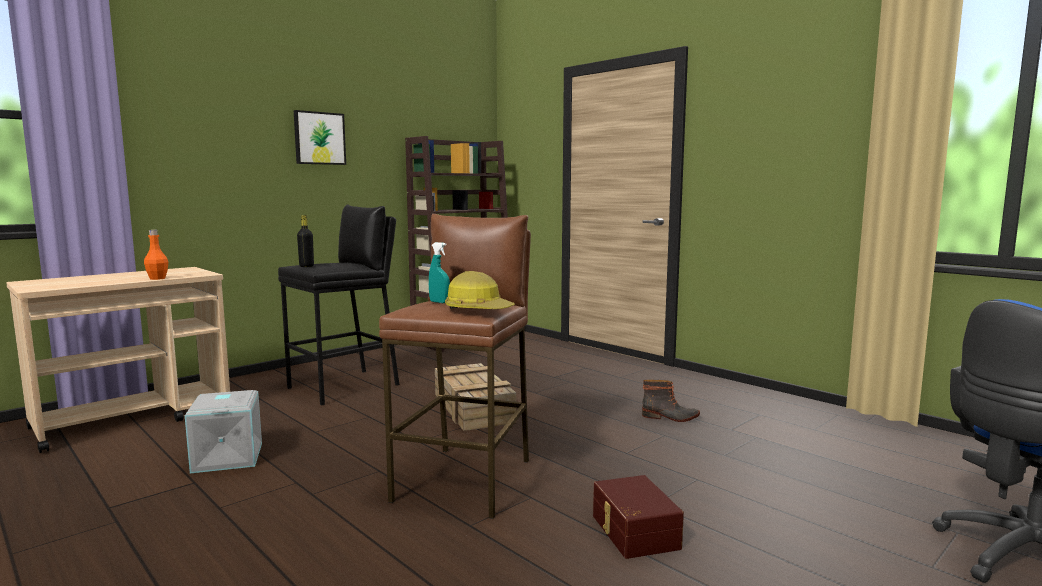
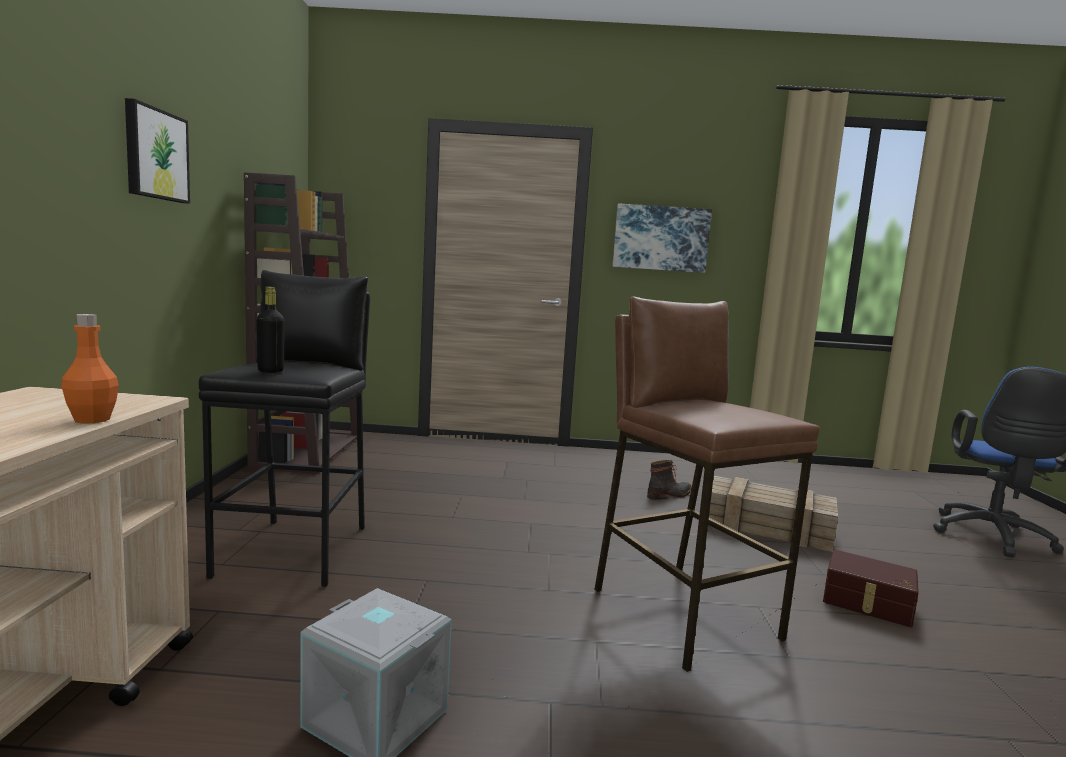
camera: 45 degrees left, 0 degrees up
turquoise spray bottle [429,242,450,303] -> none
crate [435,363,516,431] -> crate moved to [709,476,838,552]
hard hat [445,271,515,309] -> none
none -> picture [612,203,712,273]

